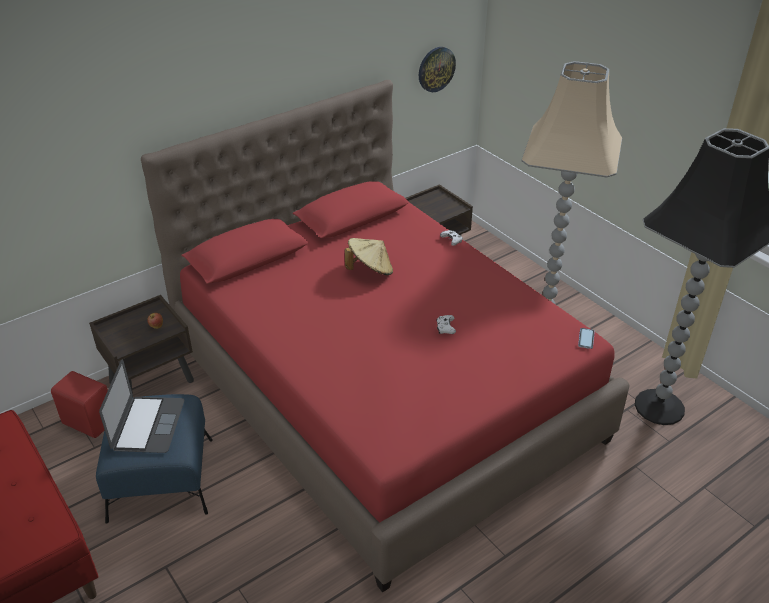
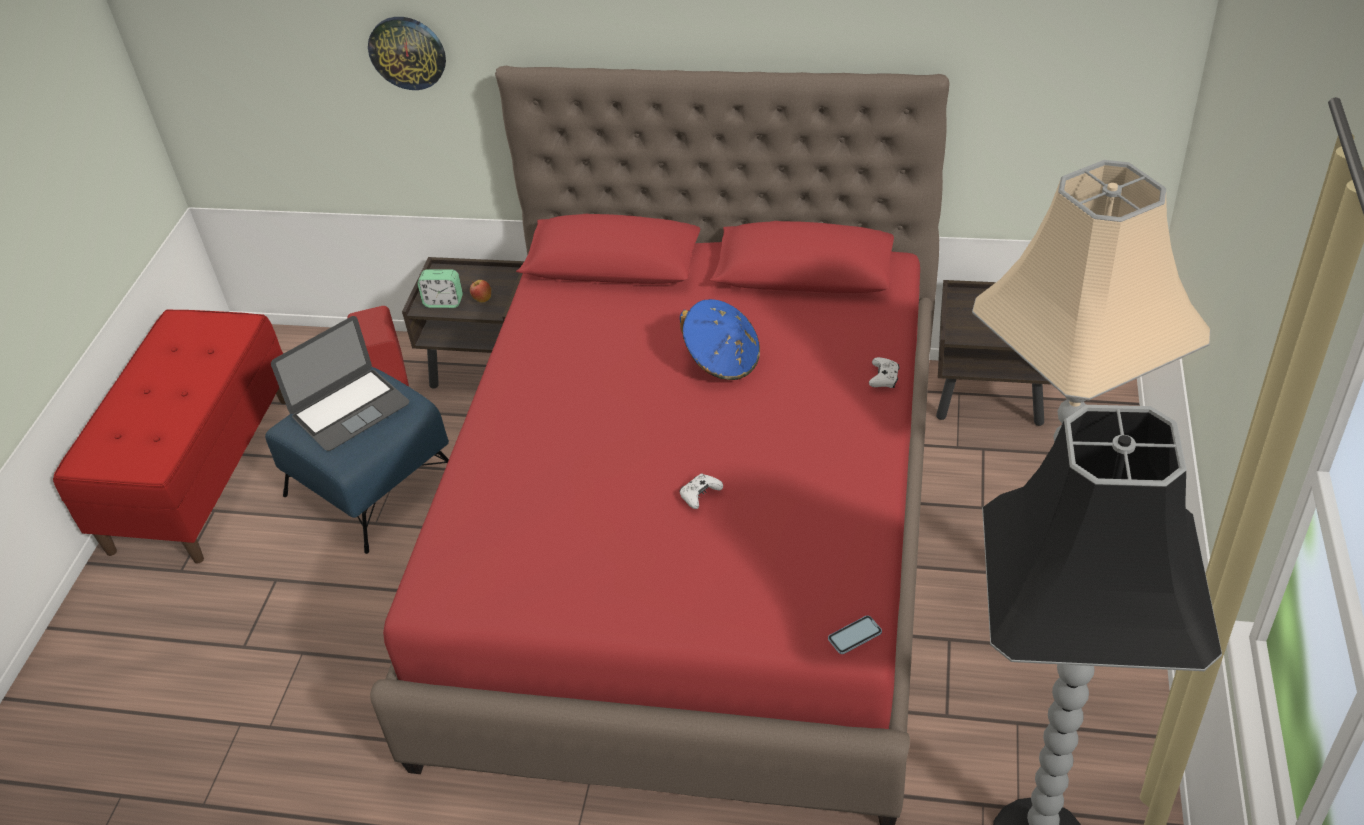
camera: 50 degrees right, 5 degrees up
beige hat [345,238,393,276] -> blue hat [680,299,760,380]
wall clock [419,47,456,92] -> wall clock moved to [368,17,446,90]
none -> alarm clock [417,269,463,308]

